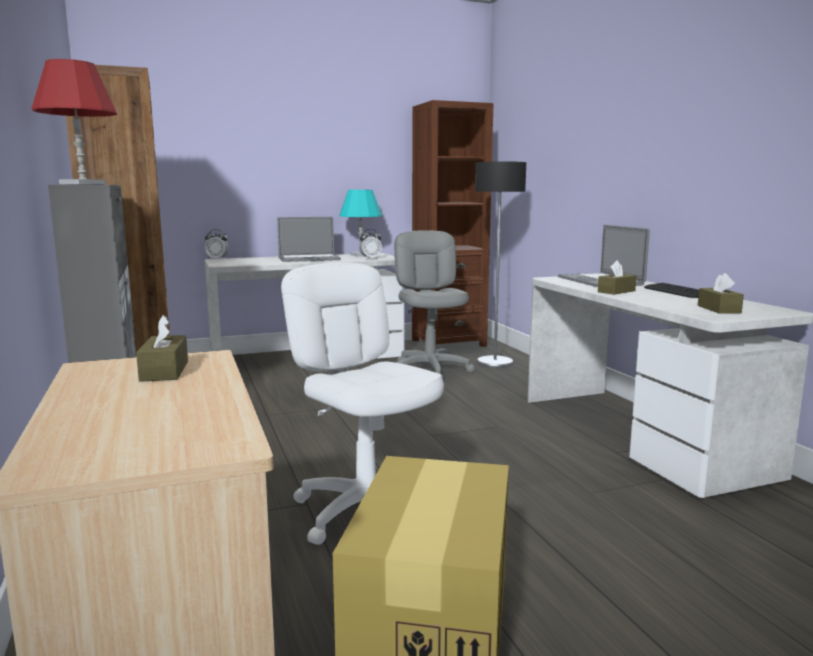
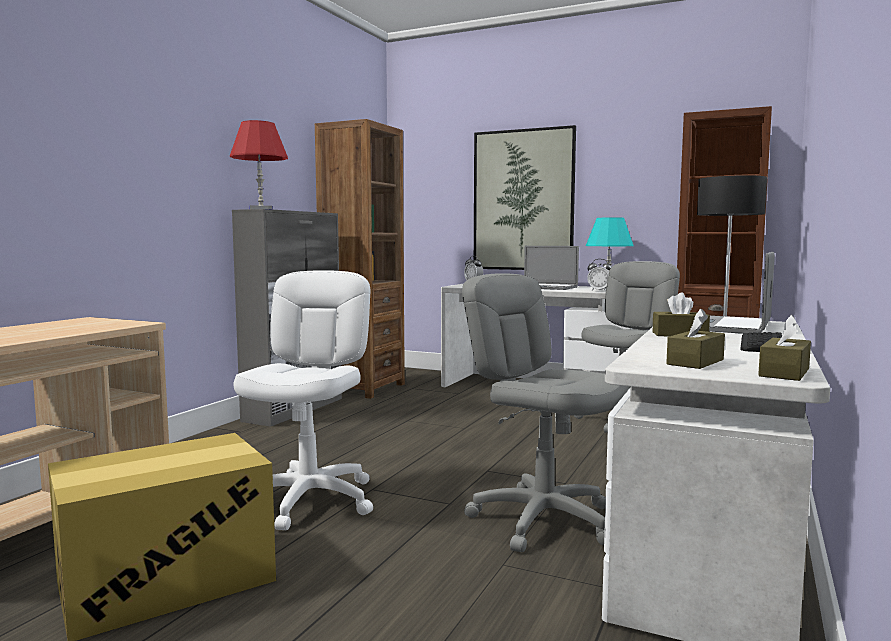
camera: 45 degrees right, 5 degrees down
brown tissue box [136,315,188,382] -> brown tissue box moved to [758,315,811,381]
none -> grey office chair [462,273,629,552]
none -> picture [474,125,576,270]

